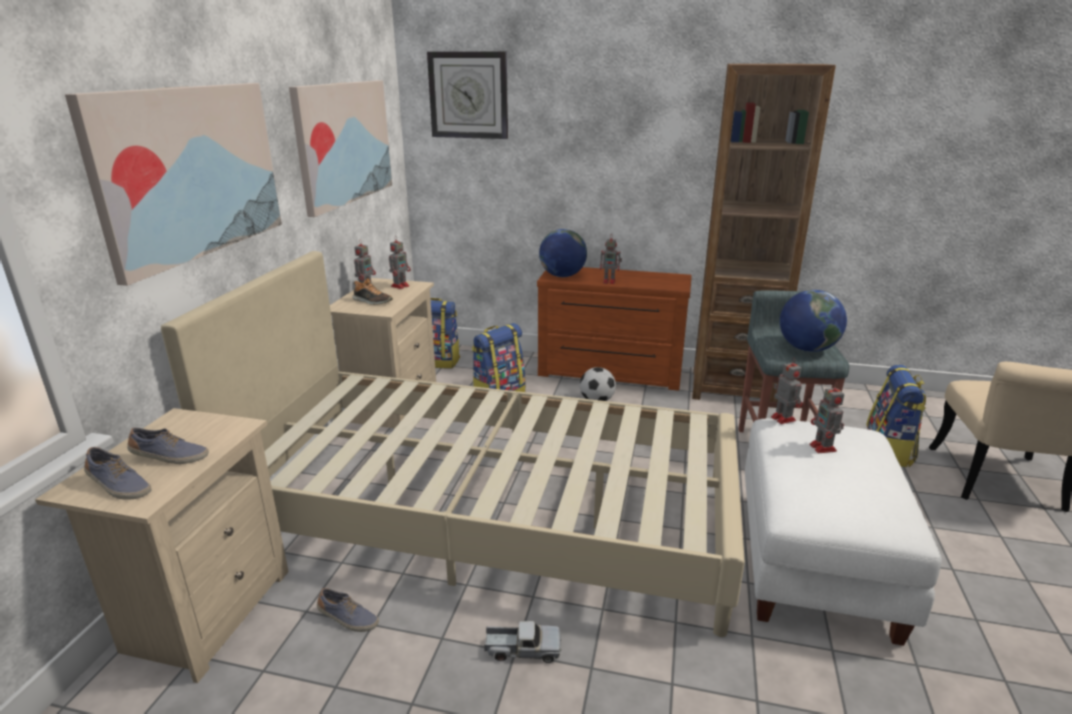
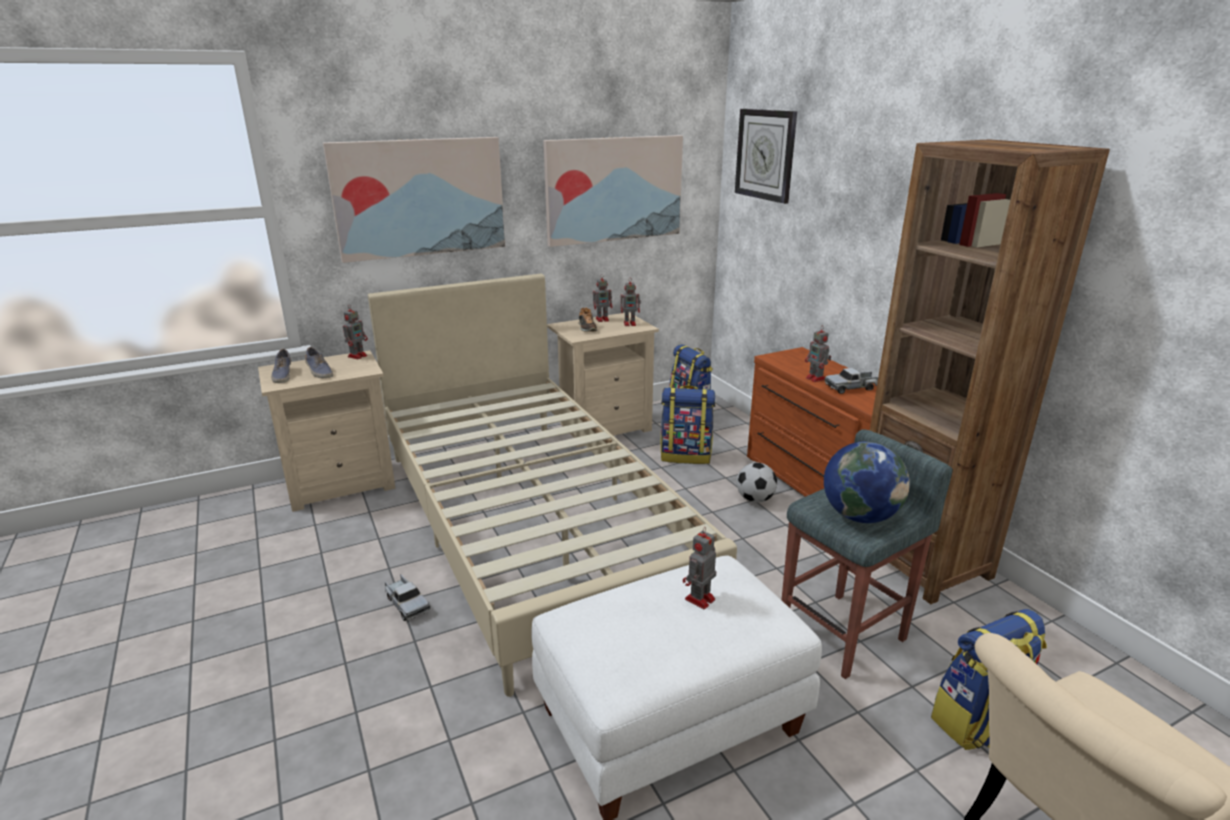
camera: 50 degrees right, 0 degrees up
shoe [317,588,379,632] -> none
globe [539,229,587,277] -> none
toy robot [771,358,803,424] -> toy robot moved to [343,305,368,359]
none -> toy truck [825,368,878,394]

